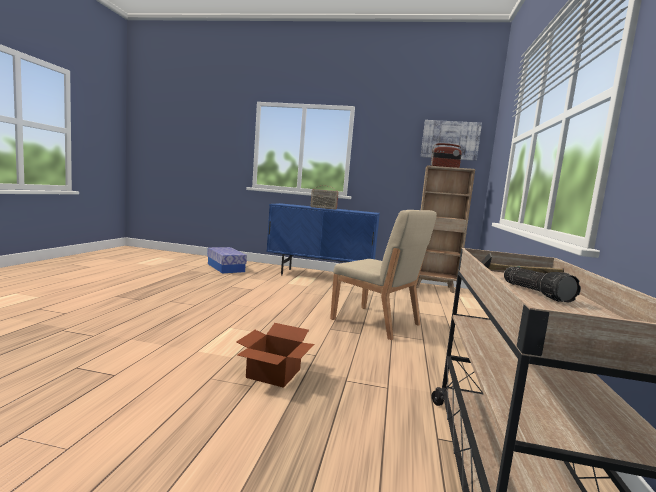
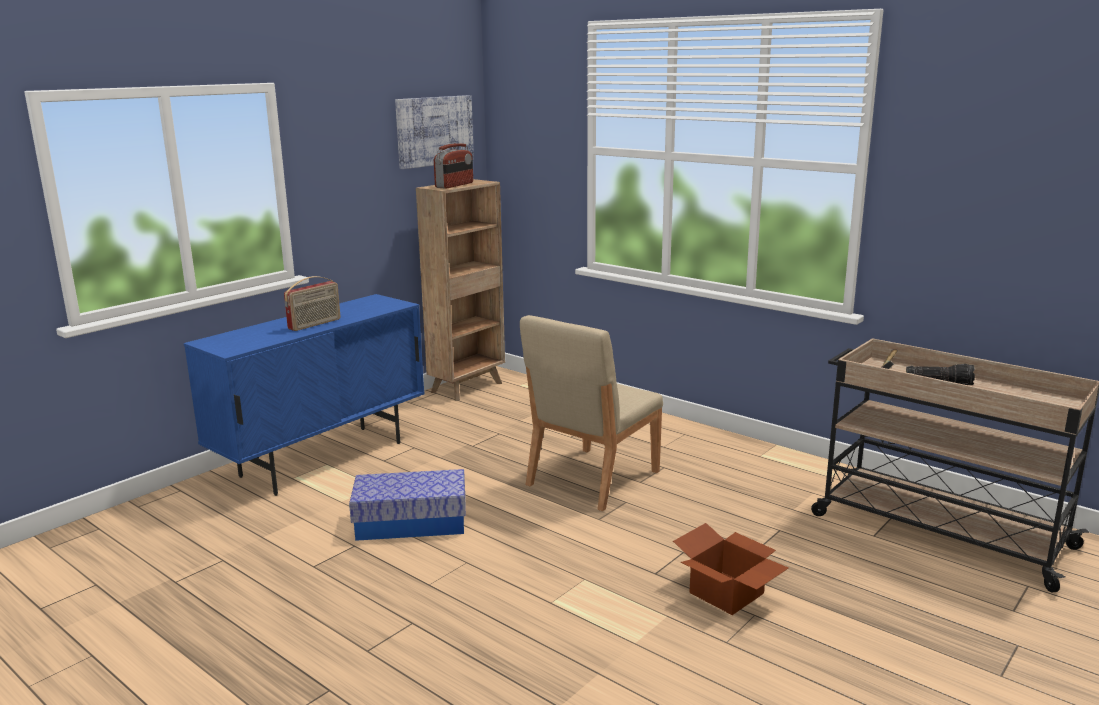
camera: 60 degrees left, 10 degrees up
storage box [207,247,247,273] -> storage box moved to [349,469,466,541]
beige chair [330,210,437,340] -> beige chair turned 150 degrees clockwise [520,315,663,511]

